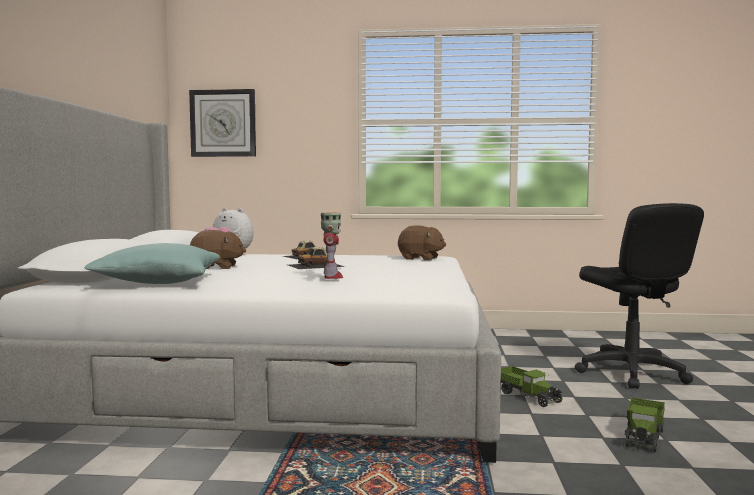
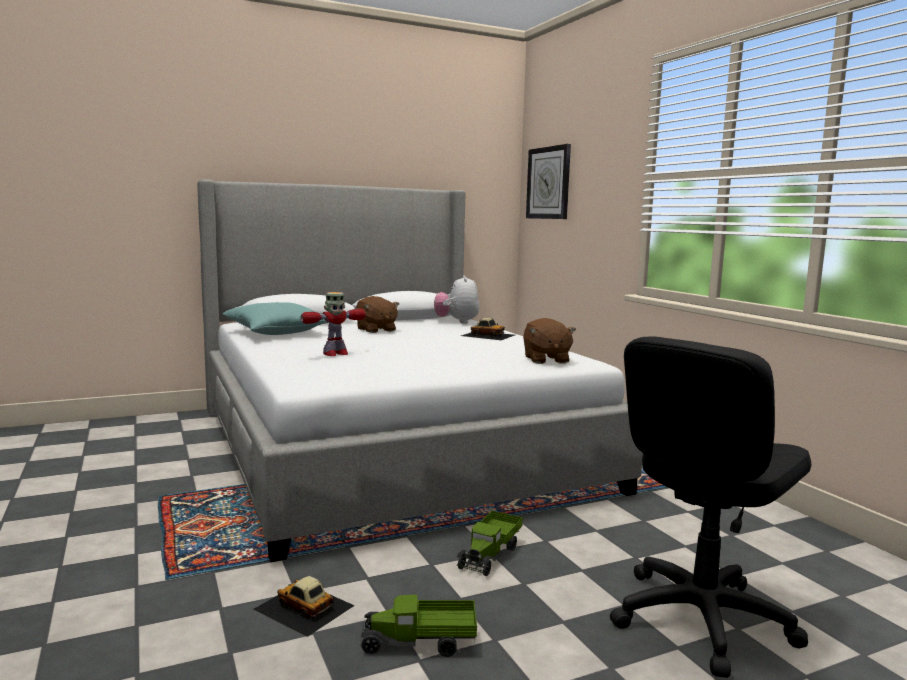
camera: 60 degrees right, 5 degrees up
toy car [288,247,345,269] -> toy car moved to [253,576,355,637]

